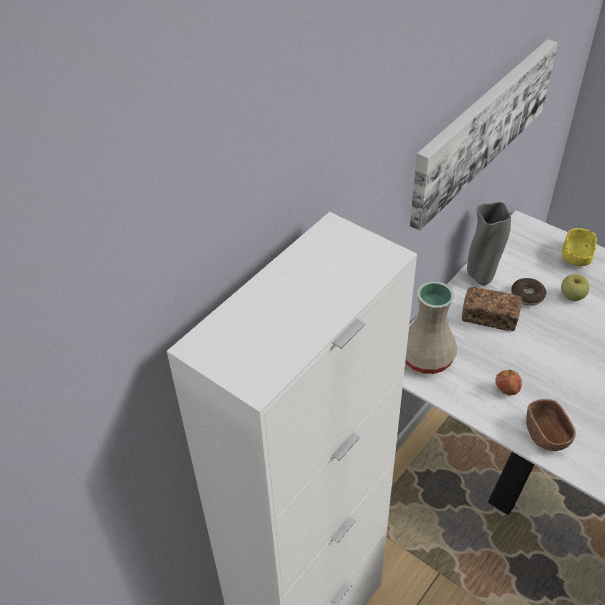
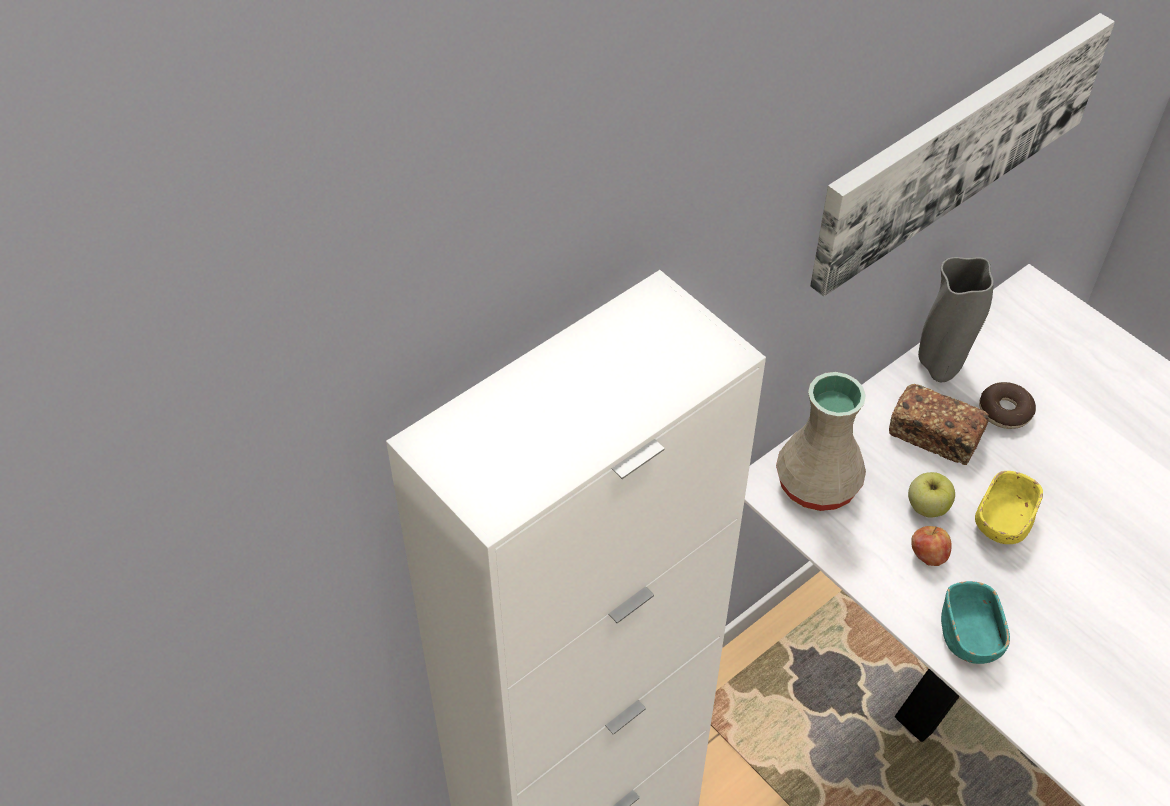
camera: 10 degrees right, 5 degrees up
brown bowl [526,399,576,451] -> turquoise bowl [941,581,1010,664]
apple [561,274,589,301] -> apple moved to [908,472,955,518]
yellow bowl [562,228,597,266] -> yellow bowl moved to [975,471,1043,544]

